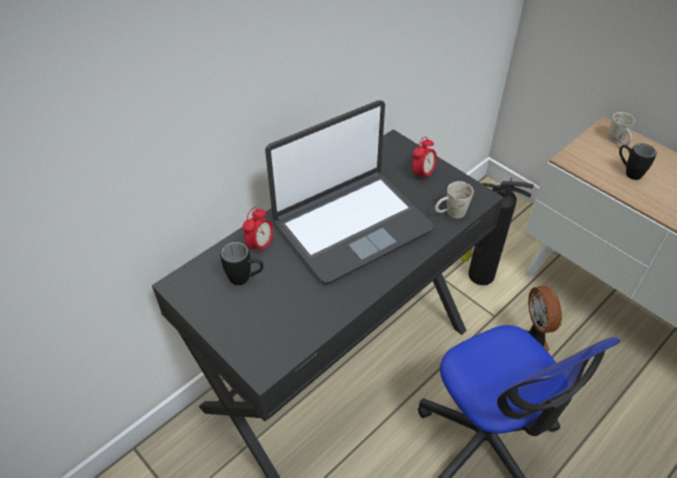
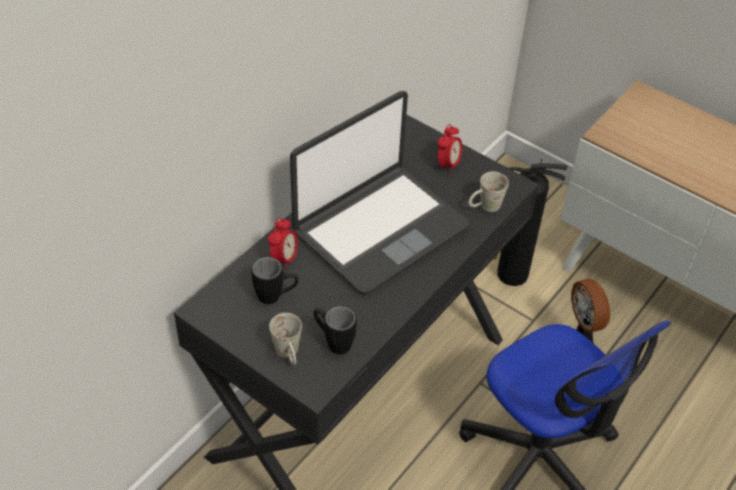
camera: 10 degrees left, 0 degrees up
white mug [608,112,635,145] -> white mug moved to [269,313,302,365]
black mug [619,143,657,180] -> black mug moved to [313,306,357,355]

